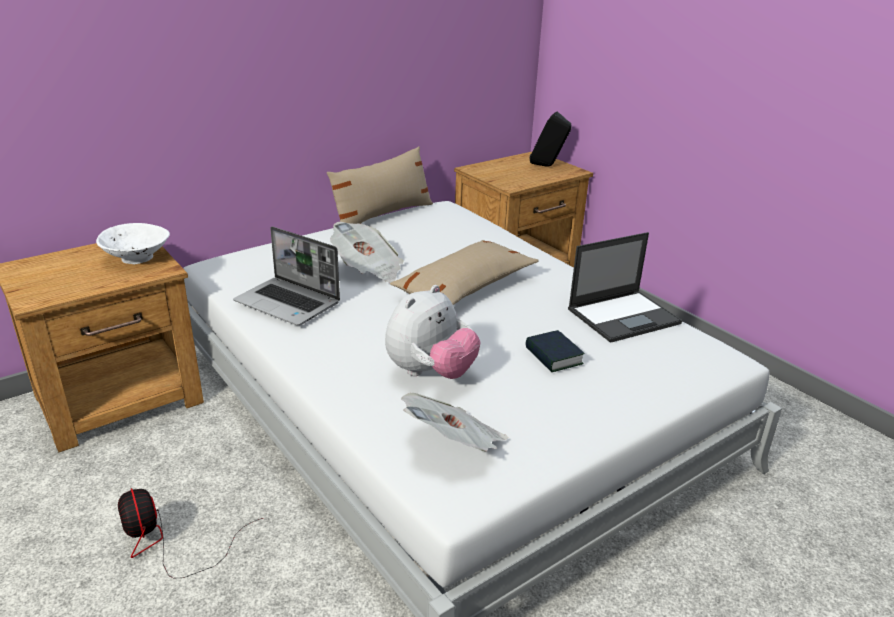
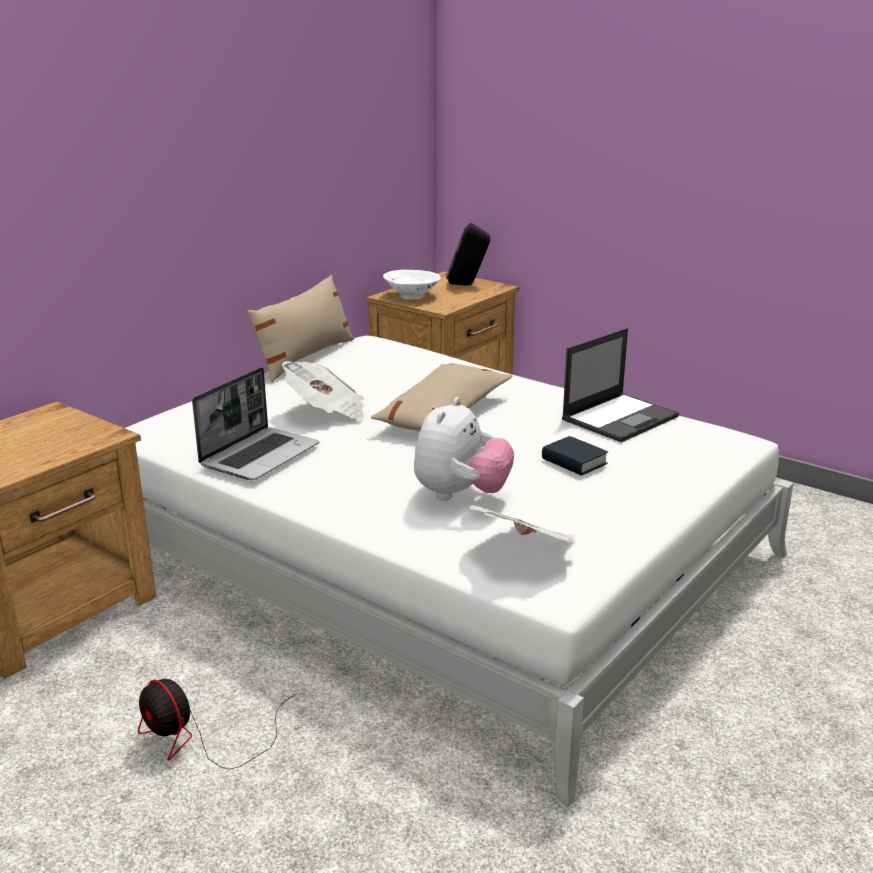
camera: 15 degrees left, 5 degrees down
white bowl [96,223,170,264] -> white bowl moved to [383,270,441,300]
laptop [233,226,340,325] -> laptop turned 75 degrees counterclockwise [192,367,319,480]

